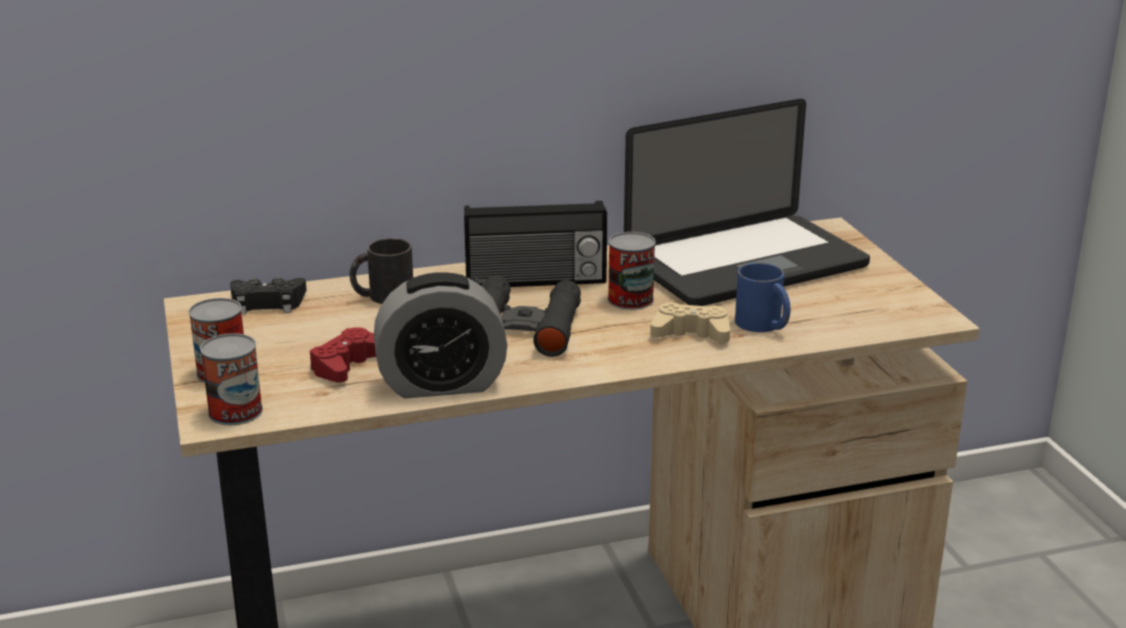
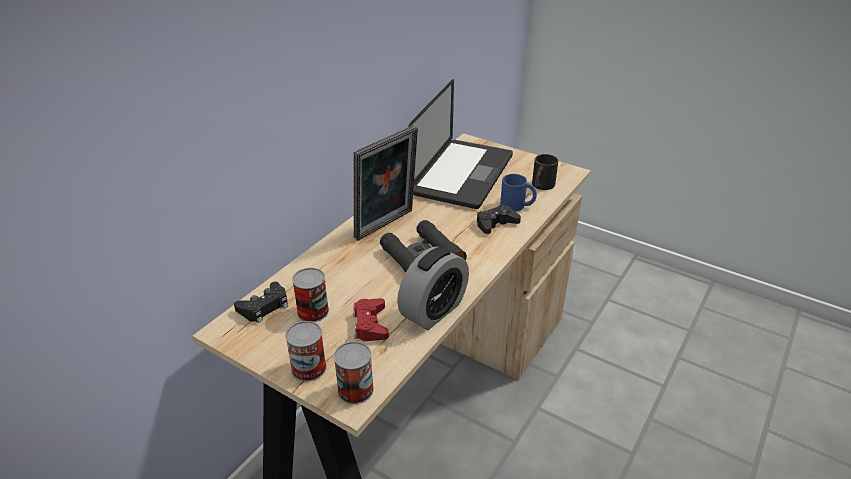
camera: 40 degrees left, 10 degrees up
black mug [349,238,413,304] -> black mug moved to [532,154,558,190]
radio [464,201,607,287] -> picture frame [353,126,418,241]
can [608,232,656,310] -> can moved to [292,268,329,322]
beige game controller [650,302,730,343] -> black game controller [477,204,521,234]

